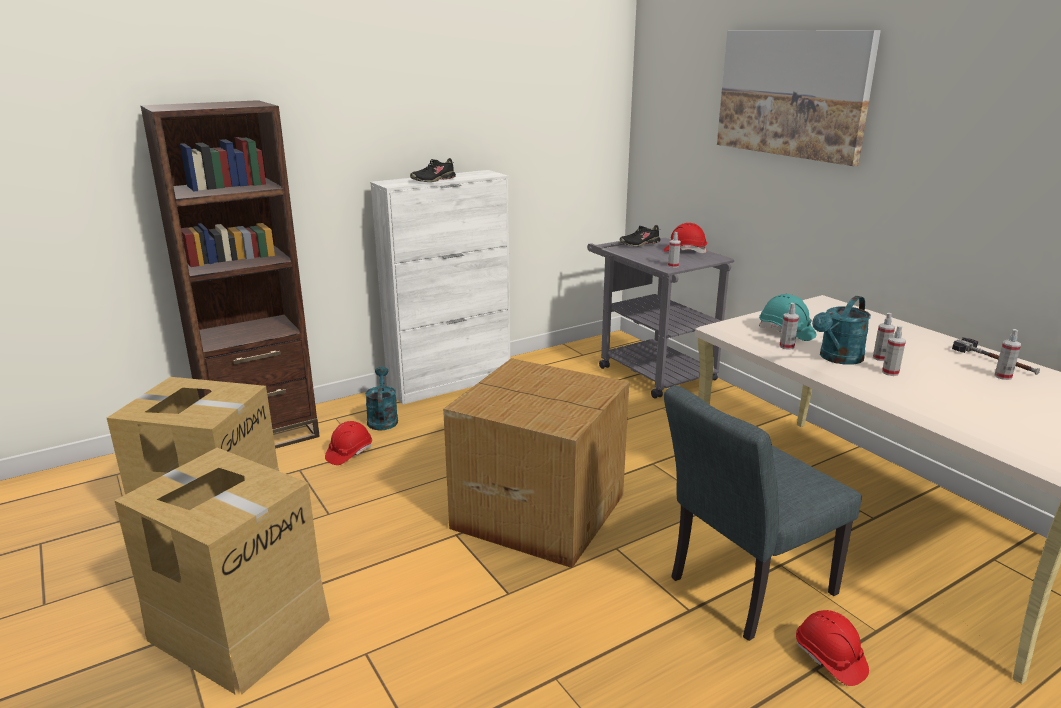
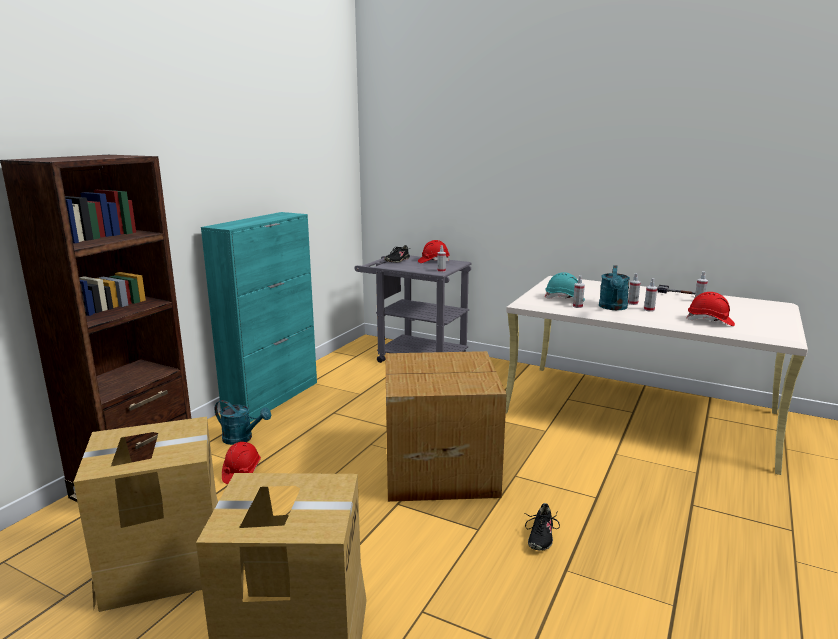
camera: 30 degrees left, 5 degrees down
turquoise watering can [365,367,398,430] -> turquoise watering can turned 150 degrees clockwise [215,400,271,445]
white cabinet [370,170,510,405] -> turquoise cabinet [201,212,317,422]
black shoe [410,158,456,182] -> black shoe moved to [525,503,560,551]
grey chair [664,385,862,641] -> none
picture [717,30,881,166] -> none
red hard hat [796,610,869,686] -> red hard hat moved to [686,292,735,326]

